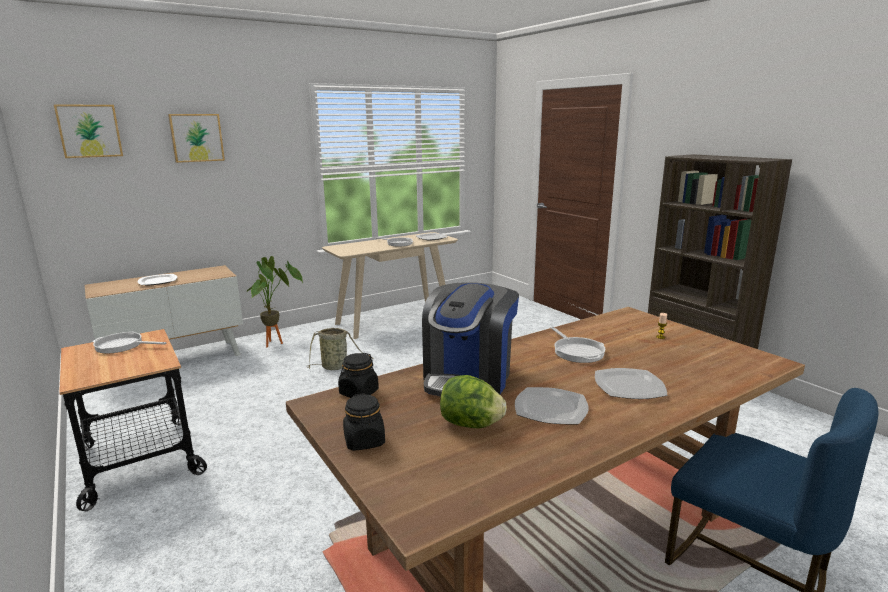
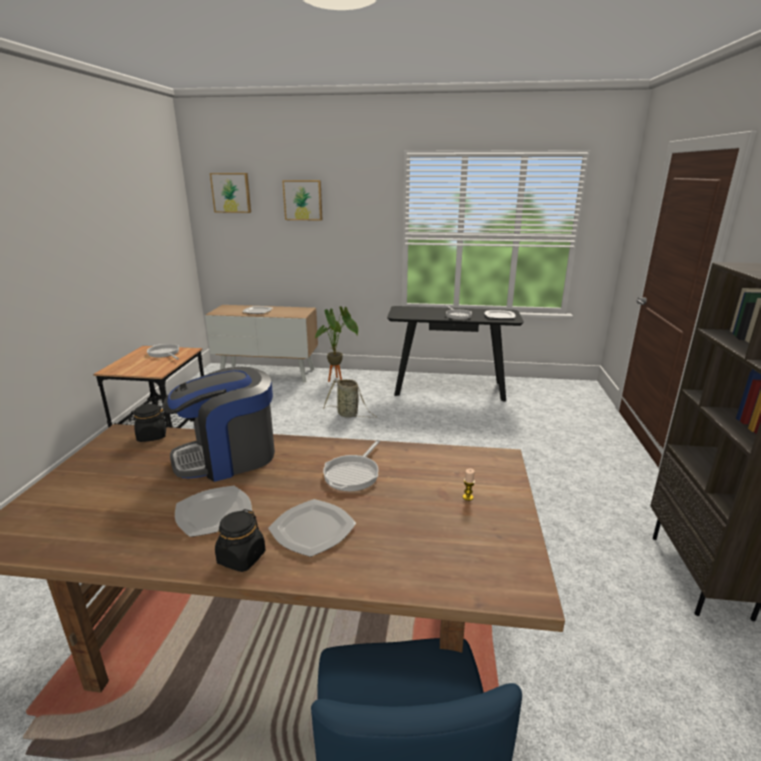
camera: 40 degrees right, 5 degrees up
beige console table [322,232,458,339] -> black console table [387,306,524,402]
black jar [343,393,385,451] -> black jar moved to [215,509,266,572]
lettuce [440,375,507,428] -> none

